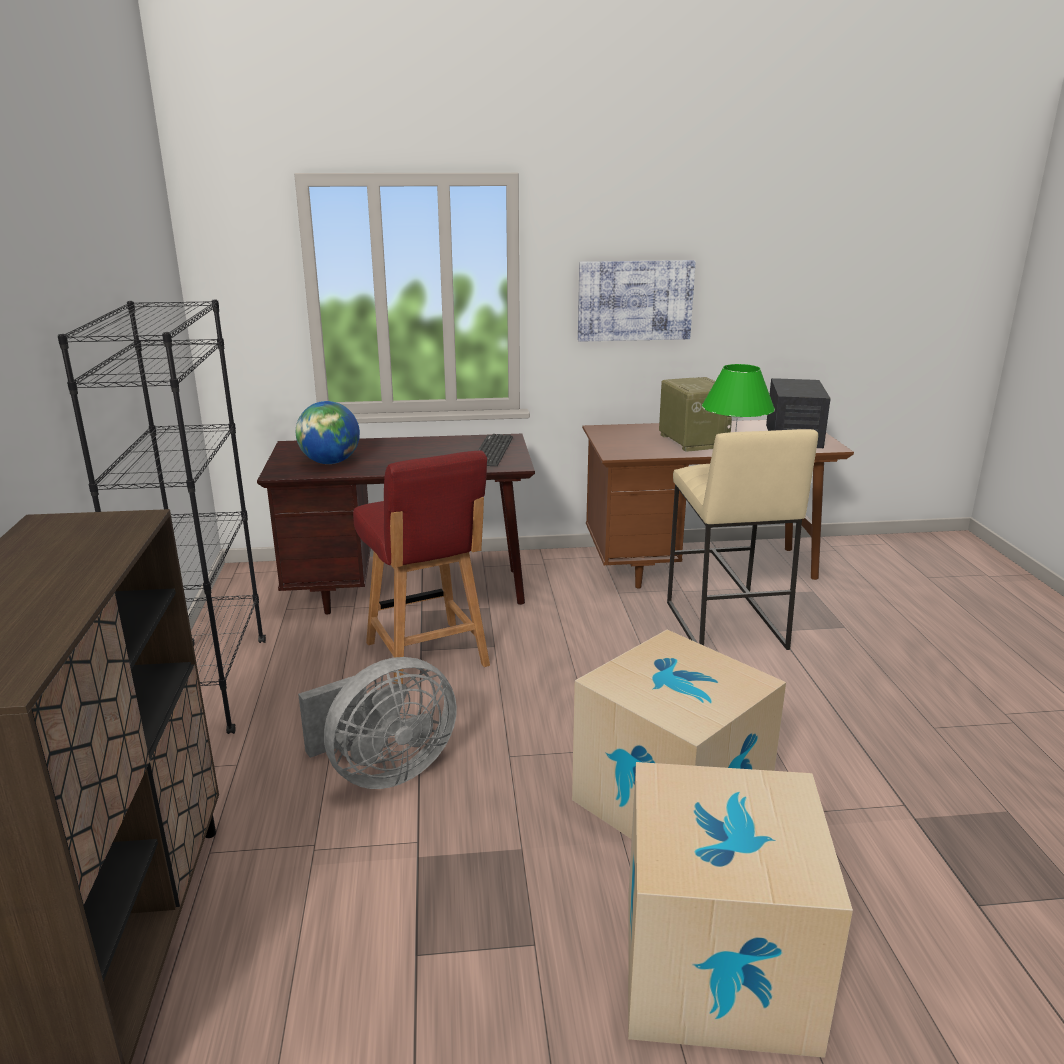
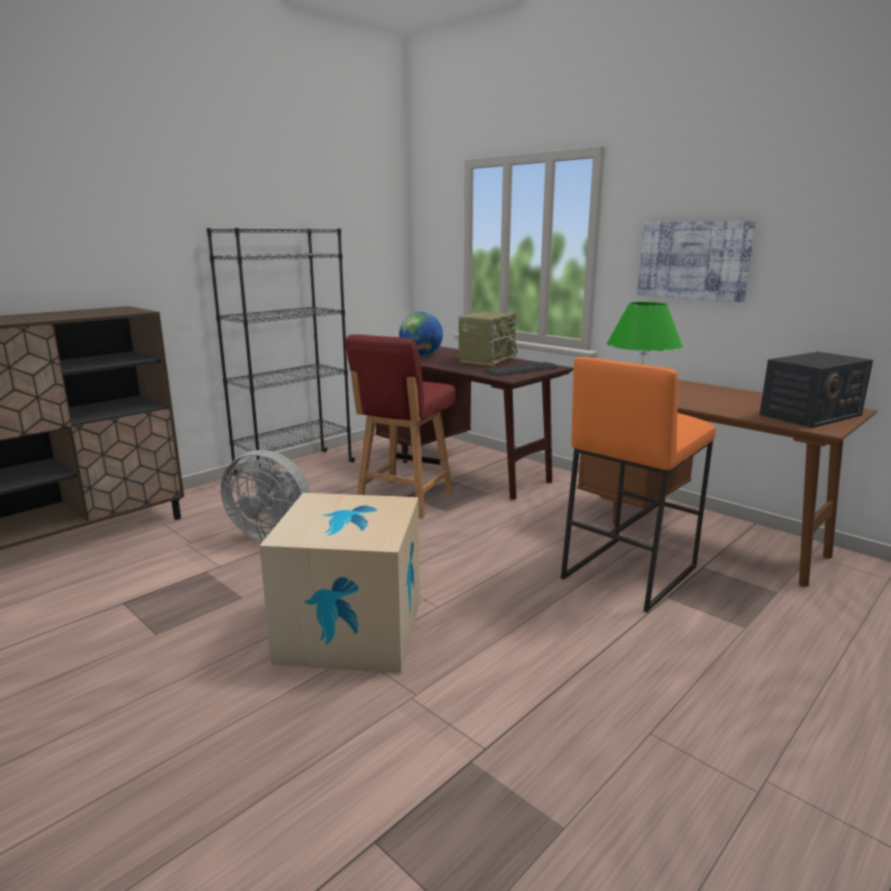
camera: 50 degrees right, 5 degrees down
cardboard box [628,762,853,1058] -> none
radio [659,377,732,452] -> radio moved to [459,312,517,366]
beige stool [667,429,818,650] -> orange stool [561,357,716,612]

